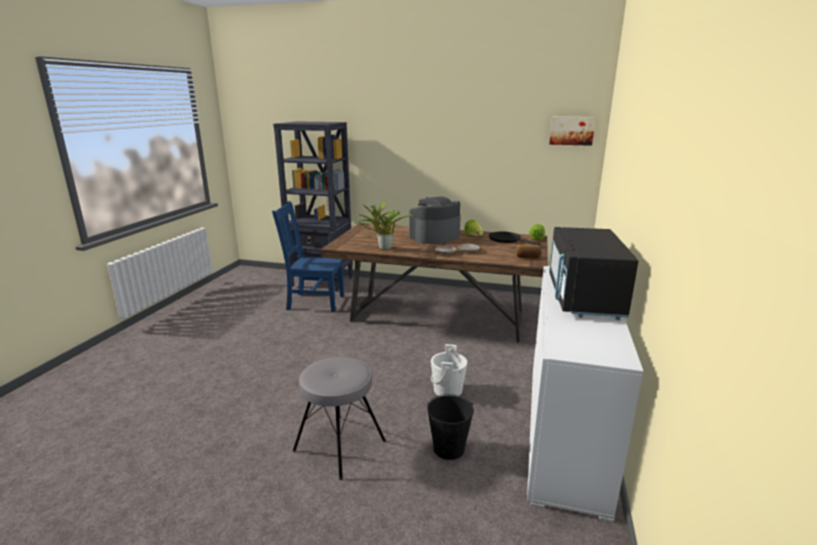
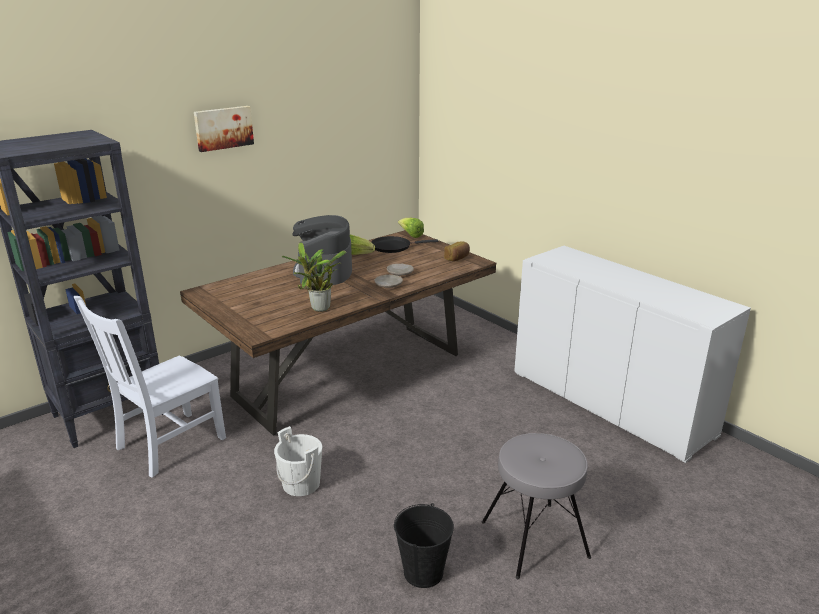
camera: 55 degrees left, 5 degrees up
blue chair [272,201,344,312] -> white chair [74,296,226,478]
black bucket [427,394,474,460] -> black bucket moved to [394,503,454,588]
white bucket [431,344,467,396] -> white bucket moved to [274,426,322,496]
picture [549,117,596,146] -> picture moved to [194,106,254,152]
black microwave [549,227,639,320] -> none

